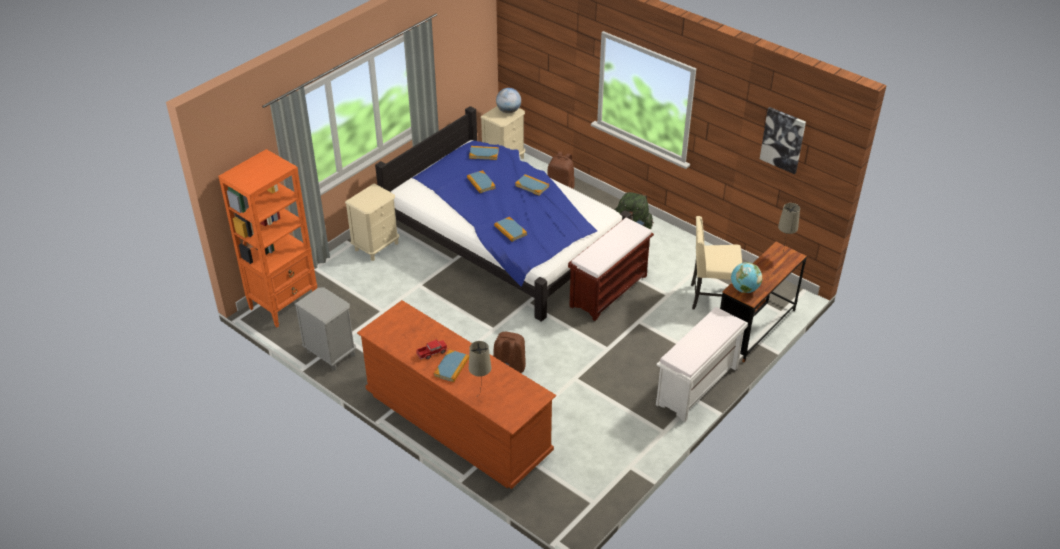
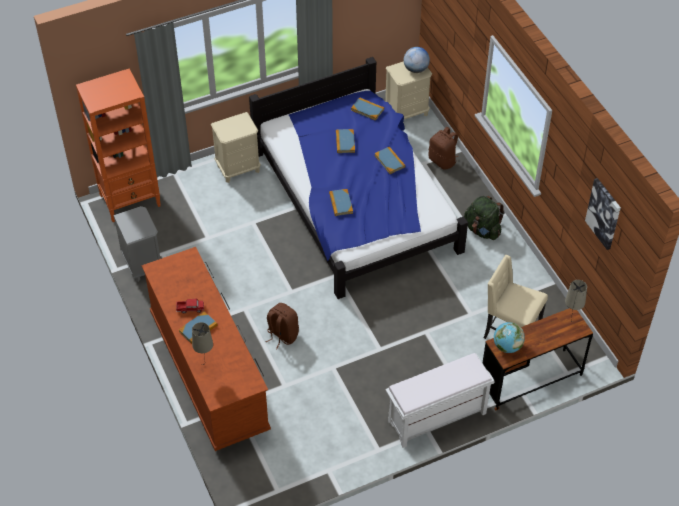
camera: 25 degrees right, 10 degrees up
brown bench [568,218,654,321] -> none

